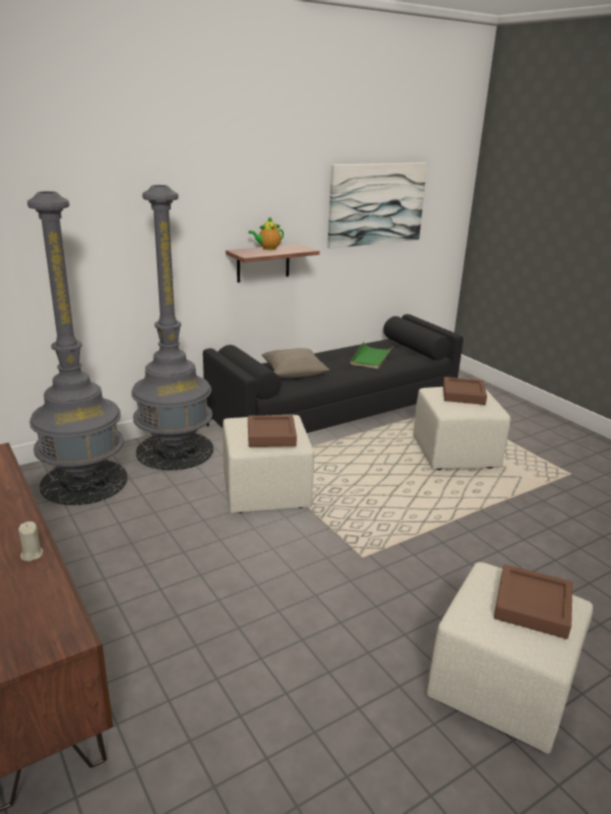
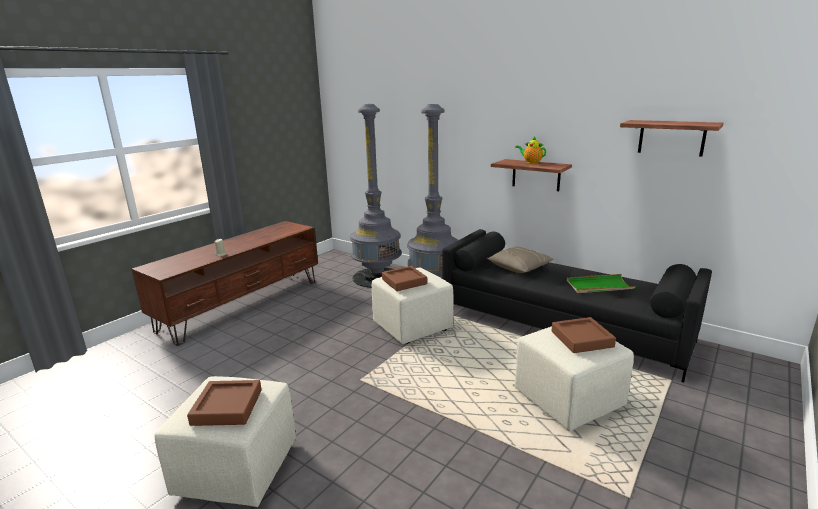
camera: 70 degrees right, 5 degrees down
picture [327,162,427,248] -> shelf [620,120,723,157]

